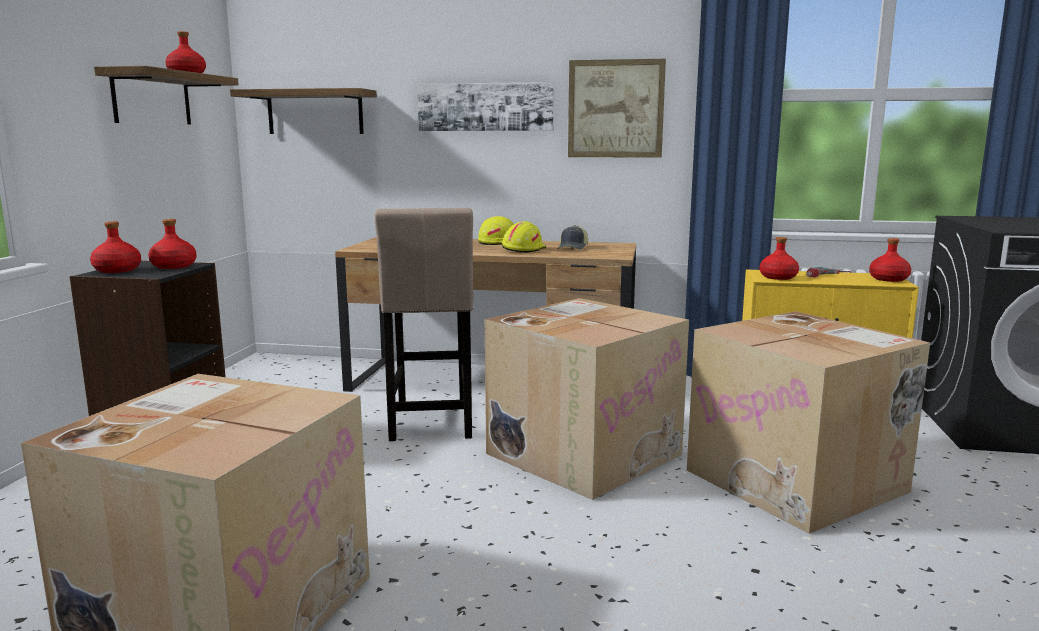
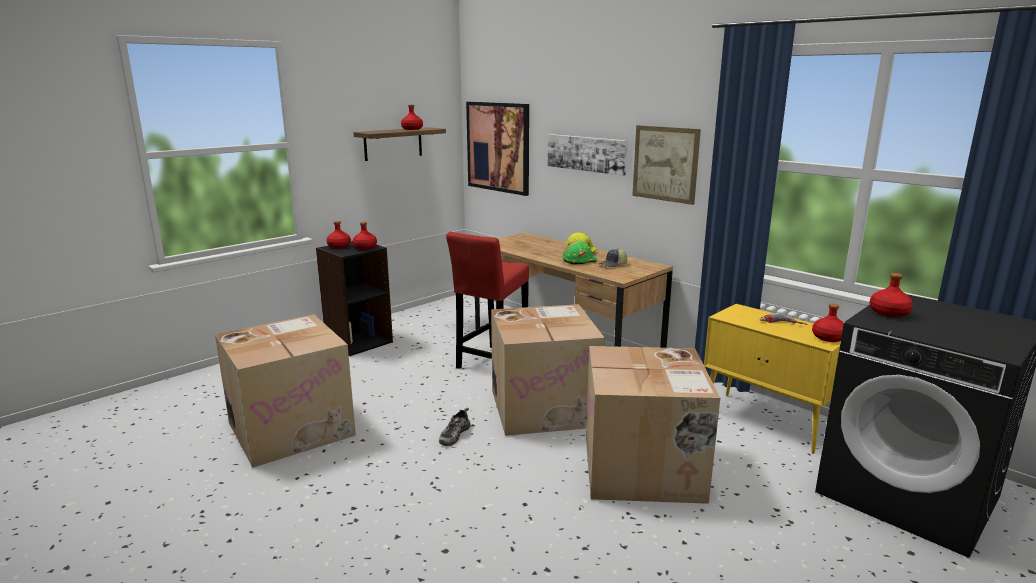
camera: 35 degrees right, 5 degrees up
shelf [230,88,377,134] -> picture [466,102,529,196]
beige stool [375,208,473,441] -> red stool [446,232,529,369]
yellow hard hat [502,221,546,253] -> green hard hat [563,241,597,264]
red bottle [760,237,799,280] -> red bottle moved to [869,273,913,317]
none -> shoe [439,408,471,446]

